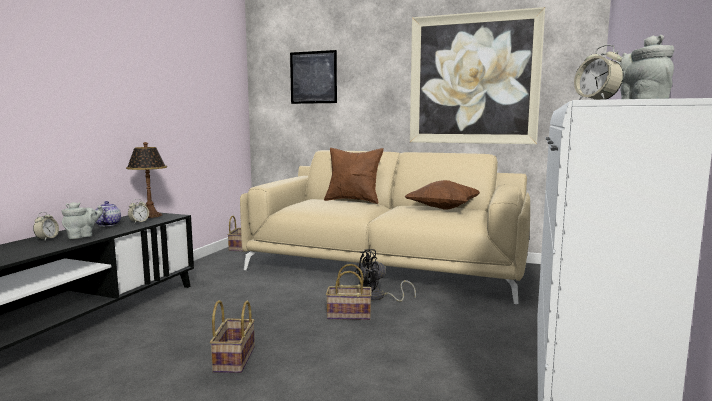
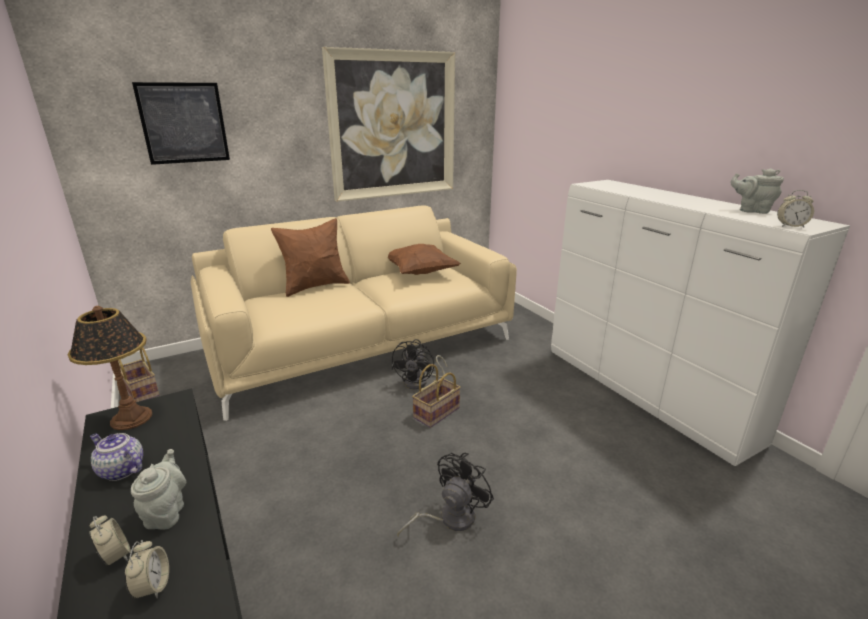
camera: 50 degrees left, 15 degrees up
alarm clock [128,199,149,223] -> alarm clock moved to [125,540,169,599]
basket [210,300,255,373] -> black fan [397,453,494,537]

